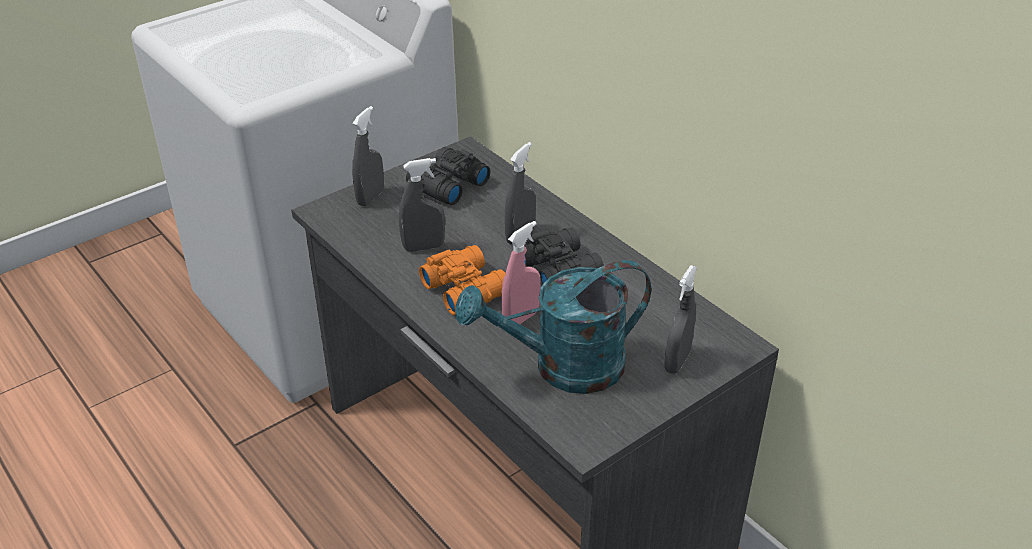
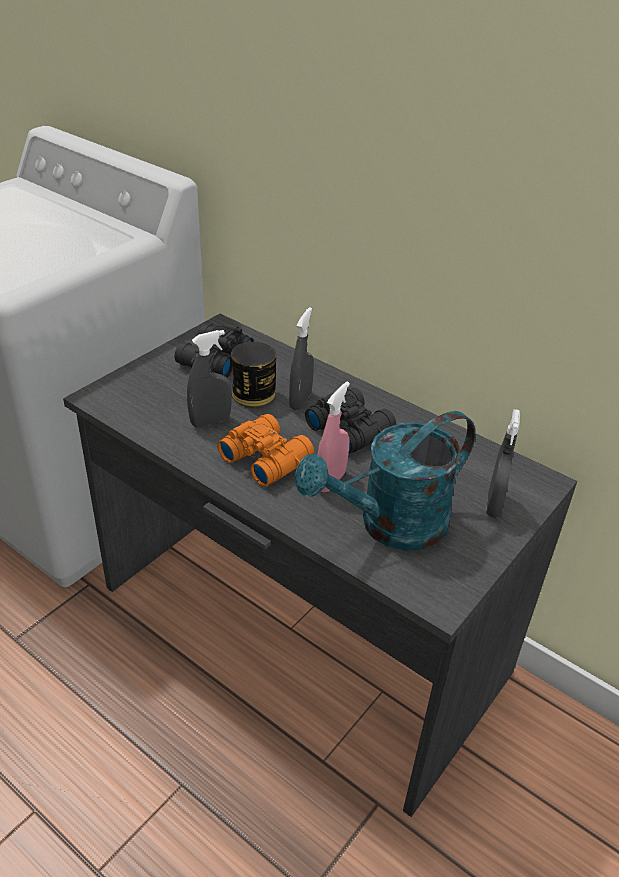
camera: 15 degrees left, 0 degrees up
grey spray bottle [352,106,384,206] -> none
none -> can [231,342,276,407]

